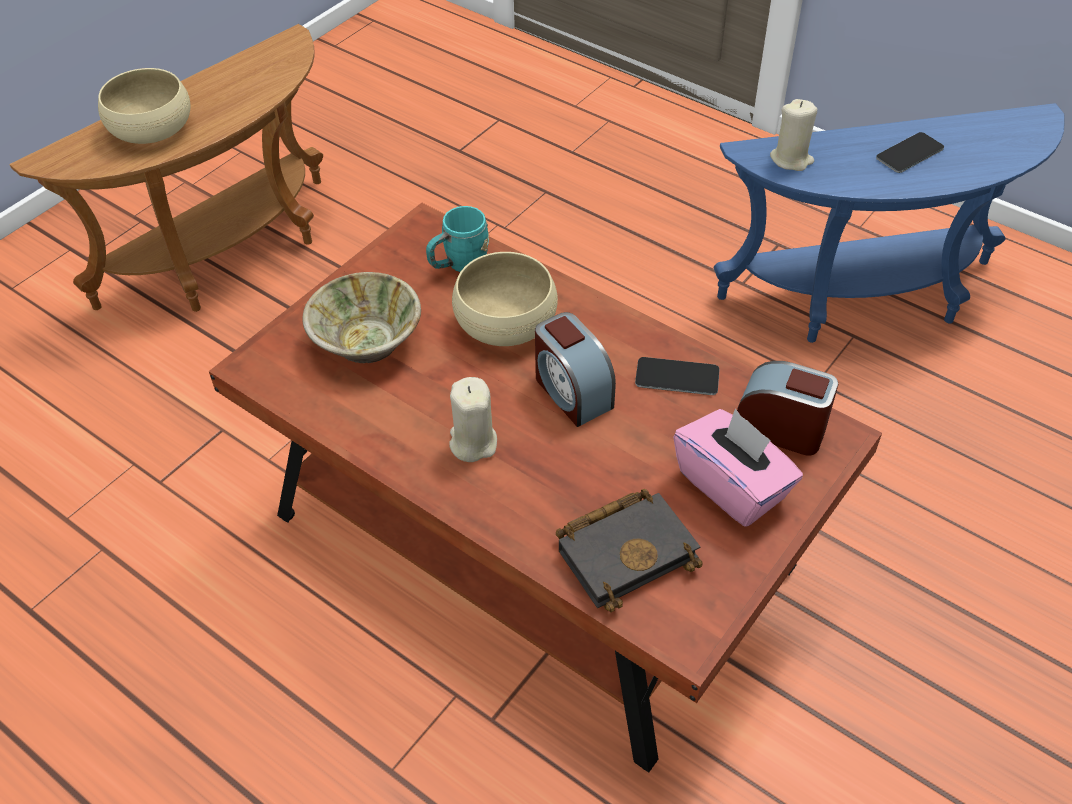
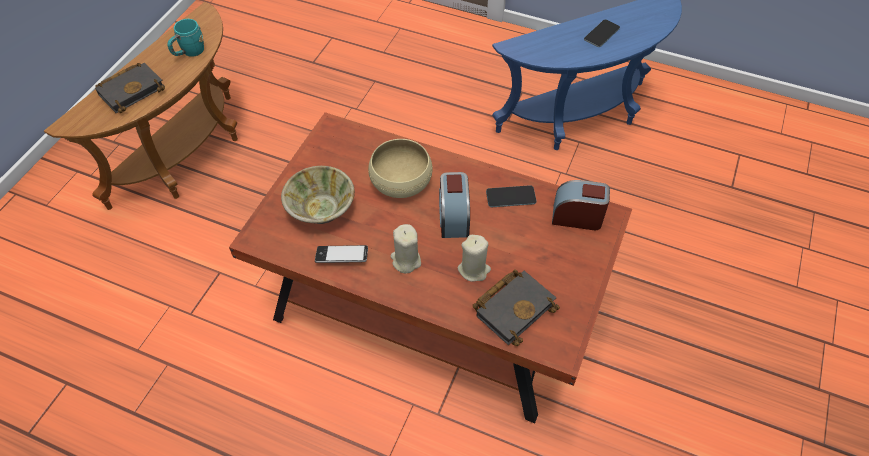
camera: 15 degrees left, 5 degrees up
beige bowl [98,68,190,144] -> black book [95,63,165,114]
turquoise mug [426,206,489,272] -> turquoise mug moved to [167,19,204,57]
alarm clock [535,312,616,427] -> alarm clock turned 45 degrees clockwise [439,172,470,238]
pink tissue box [673,409,803,527] -> none
beige candle [770,99,817,171] -> beige candle moved to [458,235,491,282]
none -> phone [315,245,368,263]

